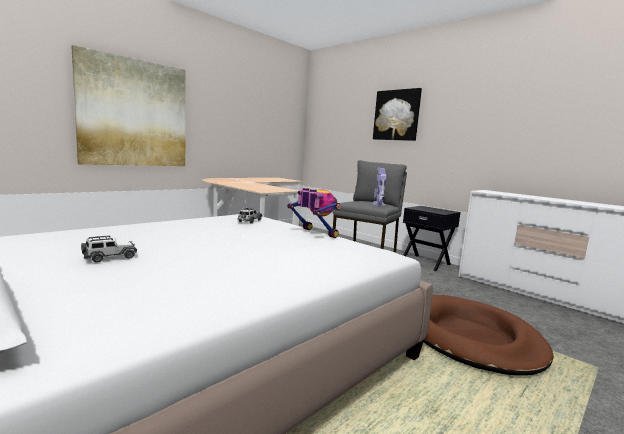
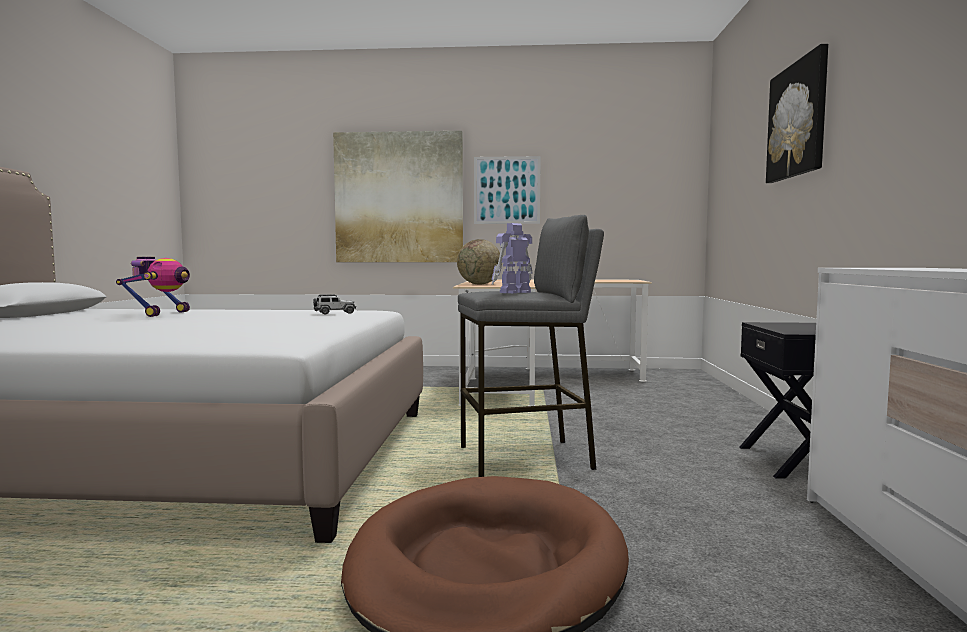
camera: 50 degrees right, 5 degrees down
toy car [81,235,137,263] -> none
toy robot [287,188,341,238] -> toy robot moved to [116,257,190,317]
none -> globe [457,239,502,284]
none -> picture [474,156,541,224]

